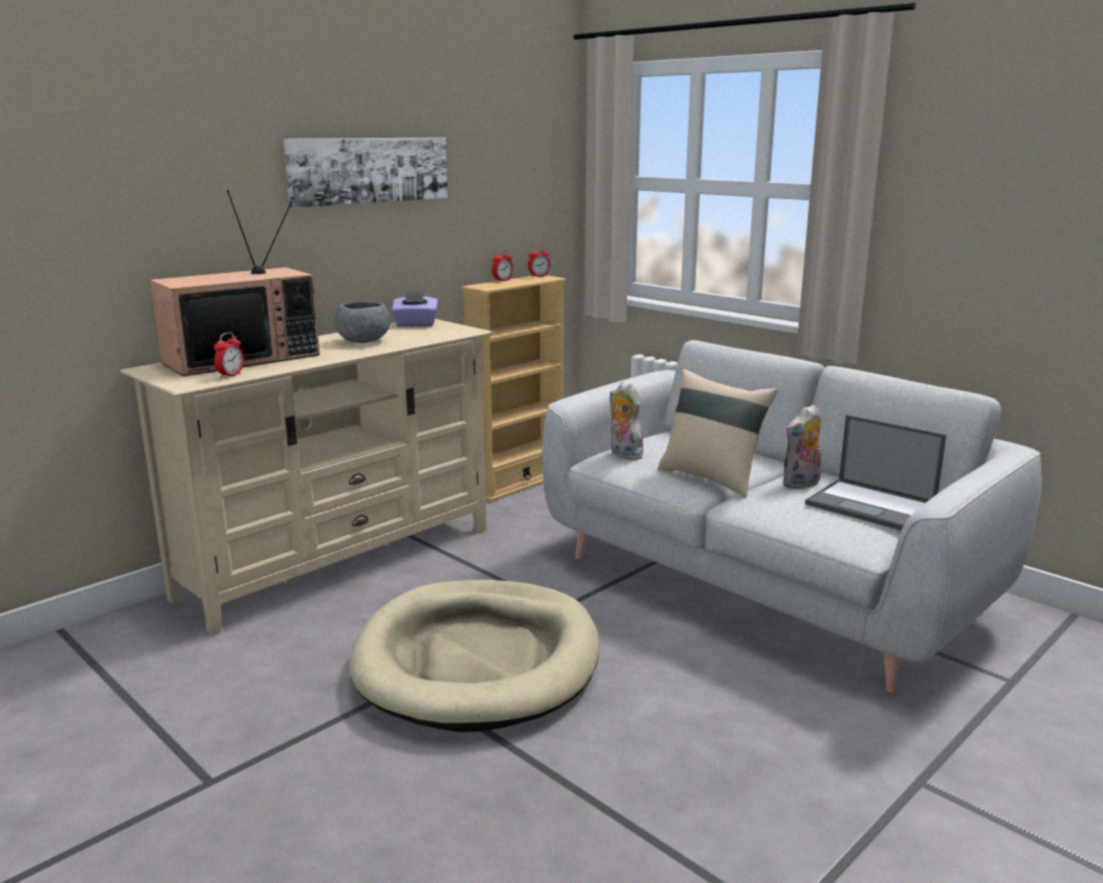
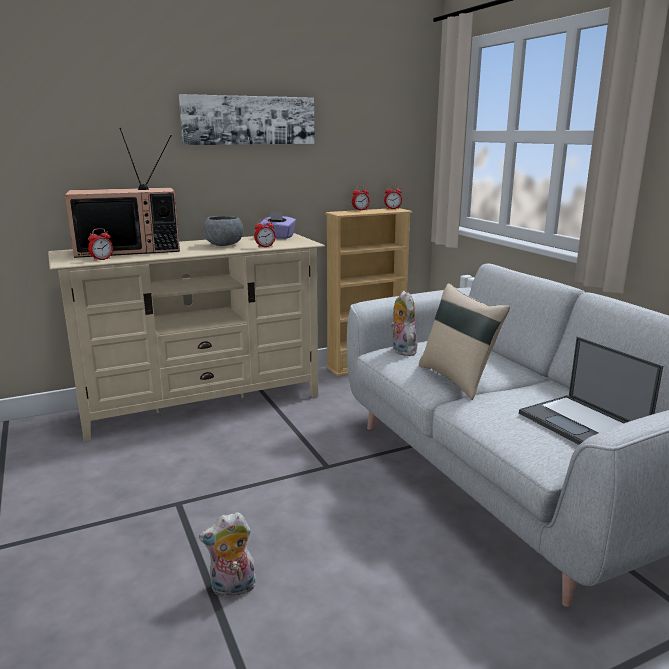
camera: 20 degrees right, 0 degrees up
beige dog bed [349,580,599,732] -> none
plush toy [782,404,822,489] -> plush toy moved to [199,512,256,597]
none -> alarm clock [254,219,276,248]

